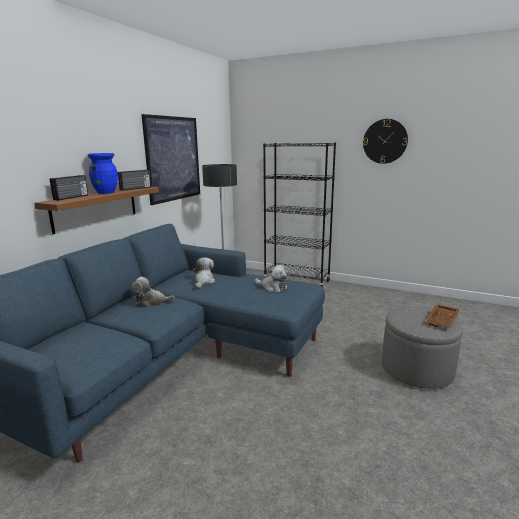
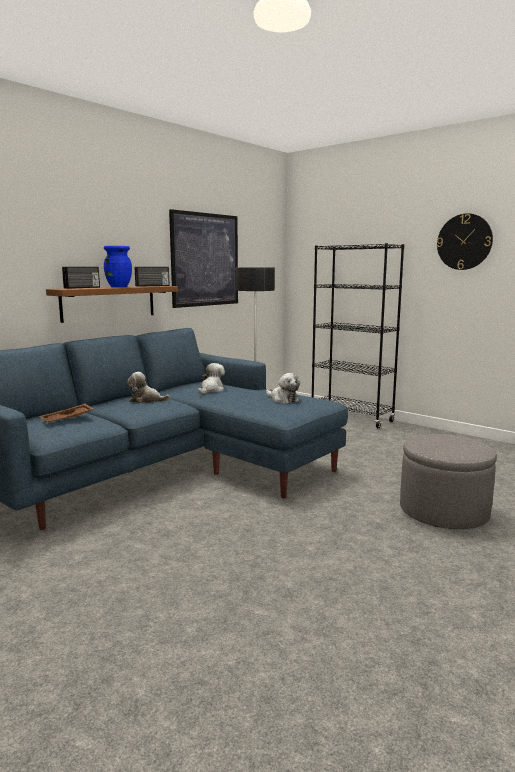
camera: 15 degrees right, 5 degrees down
brown tray [425,304,460,328] -> brown tray moved to [39,404,94,422]

